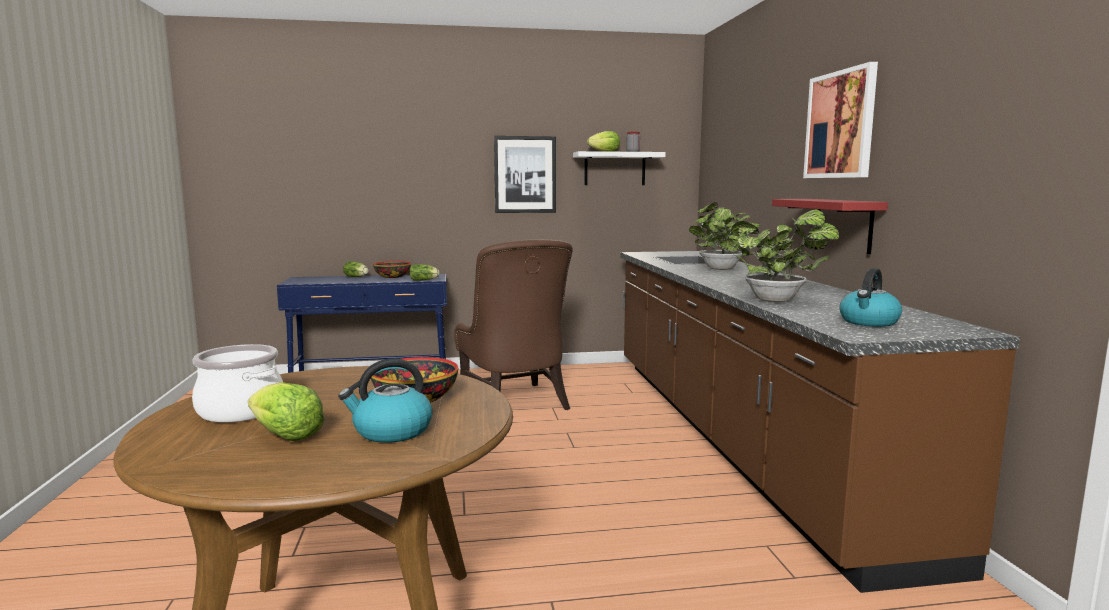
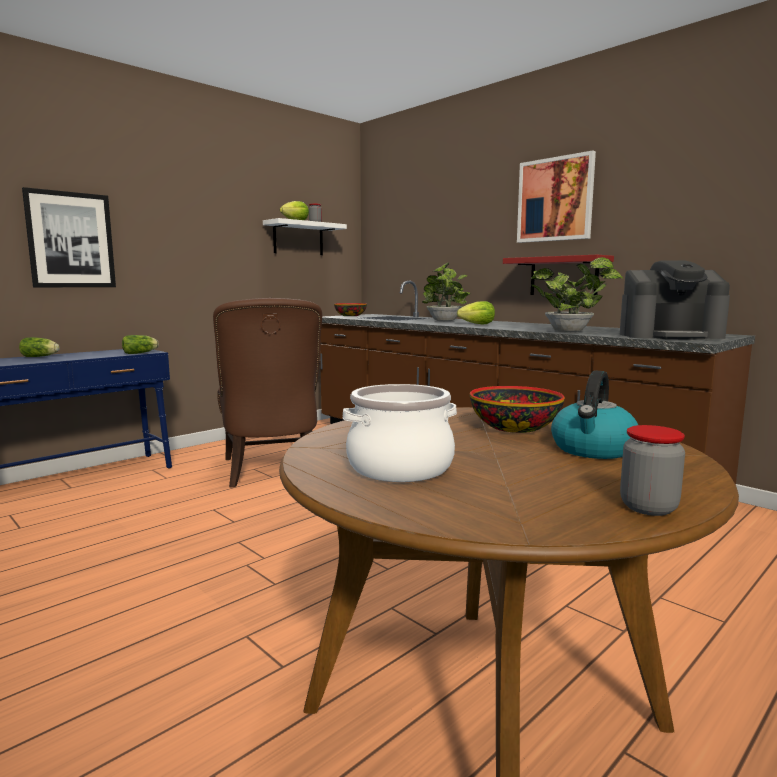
camera: 35 degrees left, 0 degrees up
lettuce [248,382,325,441] -> lettuce moved to [457,301,495,324]
bowl [373,261,411,278] -> bowl moved to [334,303,367,316]
brown chair [454,239,573,410] -> brown chair turned 45 degrees clockwise [213,298,322,488]
picture [494,136,556,213] -> picture moved to [22,187,116,287]
kettle [839,268,902,327] -> coffee machine [620,260,730,339]
none -> jar [620,425,685,516]

